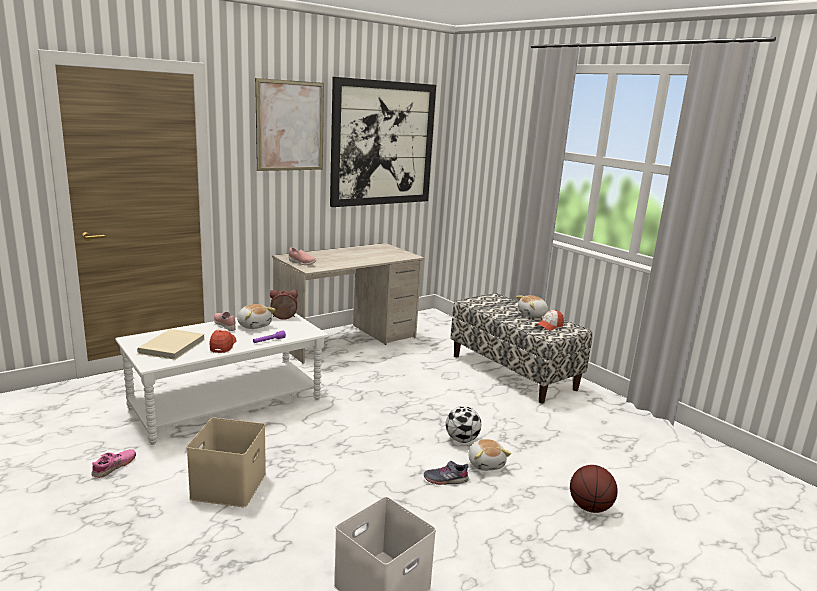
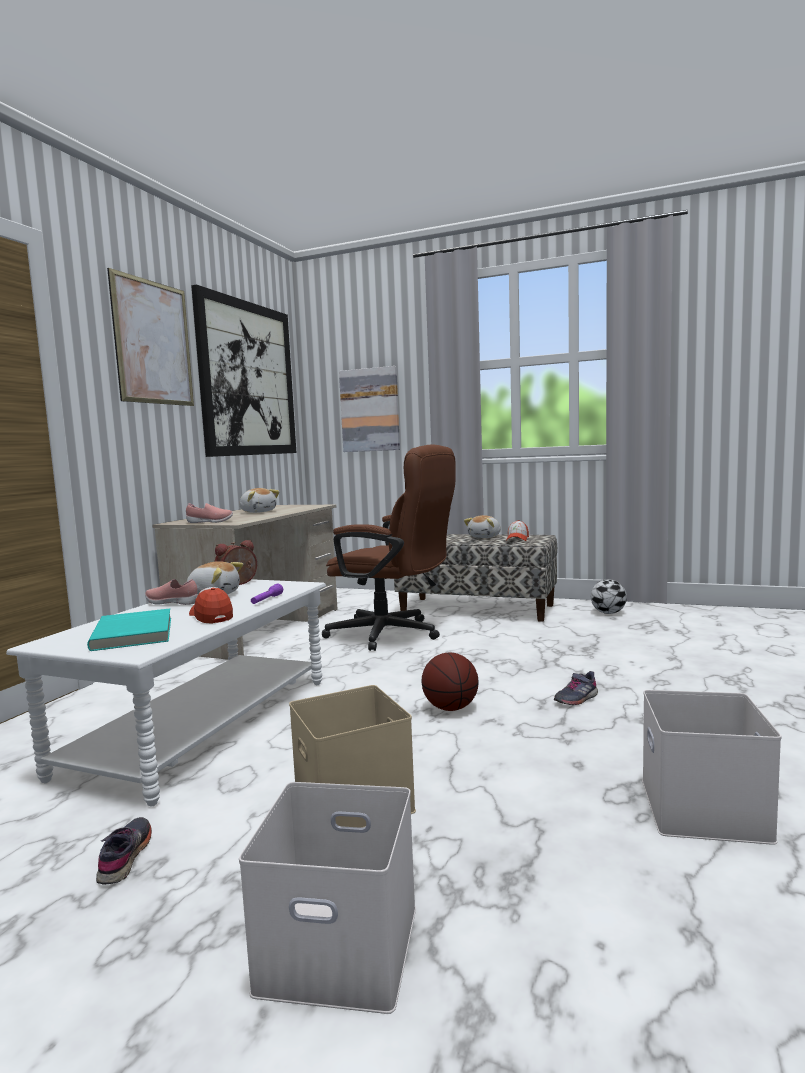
camera: 30 degrees left, 10 degrees down
pink shoe [91,449,136,478] -> grey shoe [96,817,152,885]
beige book [137,329,205,360] -> turquoise book [87,609,171,651]
football [446,406,481,443] -> football moved to [591,579,627,614]
plush toy [469,439,511,471] -> plush toy moved to [239,488,280,513]
basketball [570,465,618,513] -> basketball moved to [421,653,479,711]
none -> white storage box [239,782,416,1014]
none -> brown office chair [322,445,455,651]
none -> picture [339,366,400,452]

